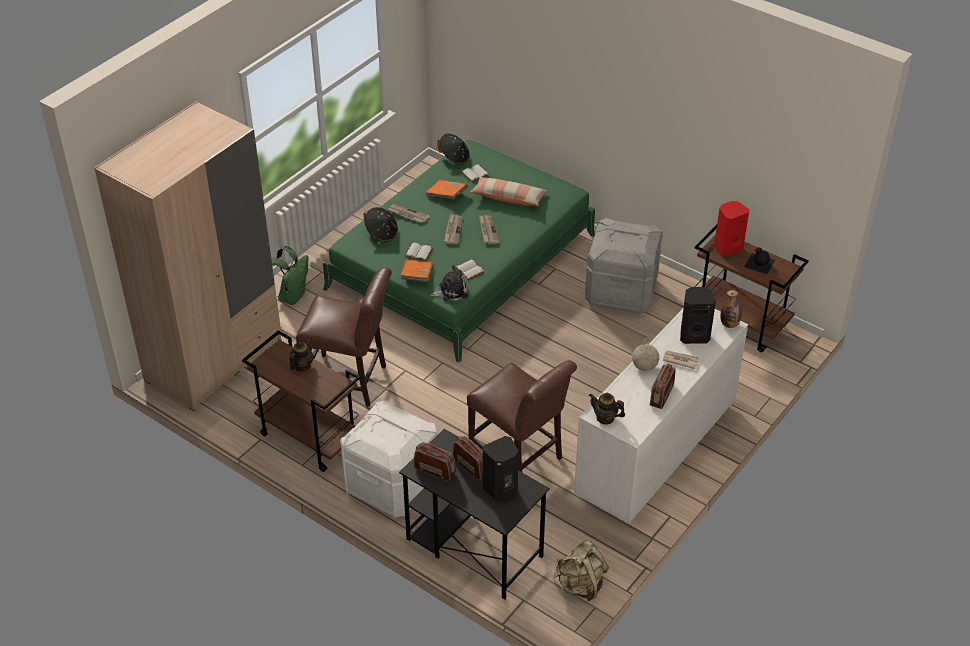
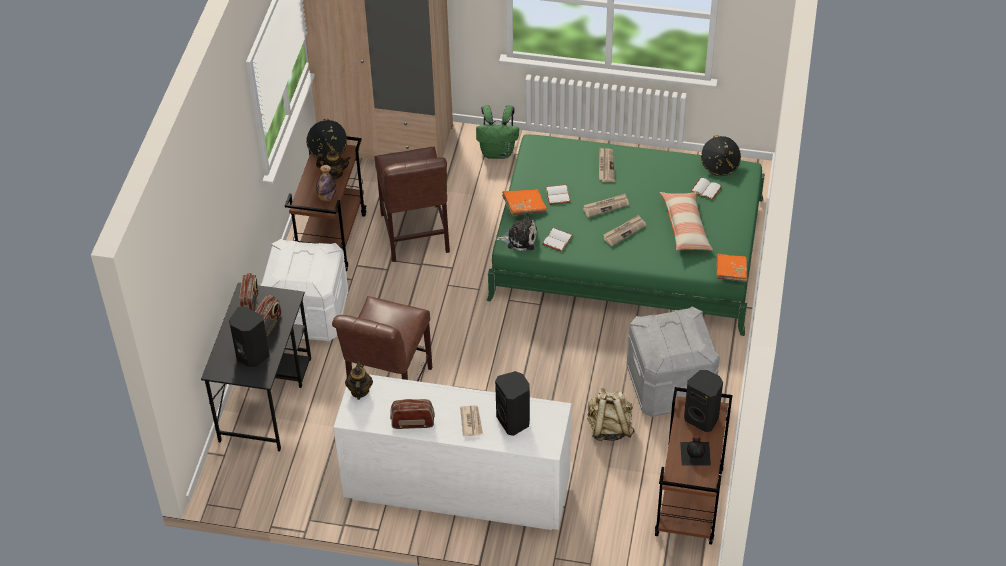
camera: 65 degrees right, 5 degrees up
black hat [364,207,398,242] -> black hat moved to [306,119,347,160]
orange book [425,180,468,199] -> orange book moved to [716,254,748,282]
plush toy [429,265,468,301] -> plush toy turned 45 degrees counterclockwise [496,213,537,251]
beige backpack [554,541,609,601] -> beige backpack moved to [587,388,635,441]
globe [632,335,659,371] -> none
red speaker [714,201,749,257] -> black speaker [684,370,723,432]
bottle [720,290,742,328] -> bottle moved to [316,165,336,201]

